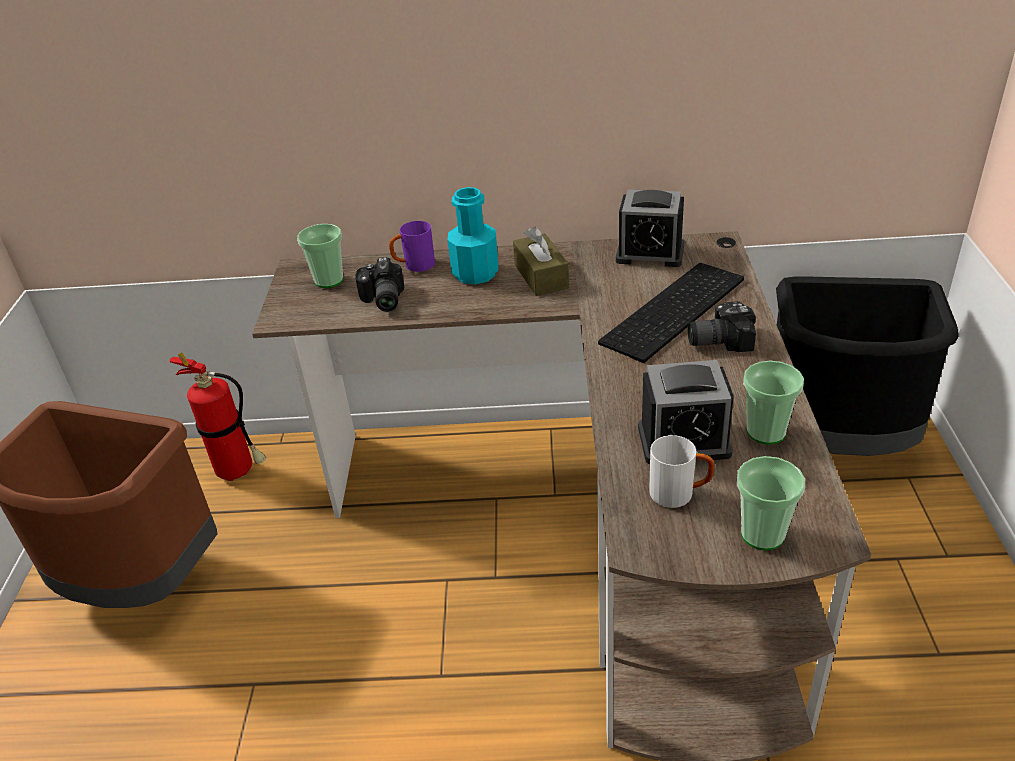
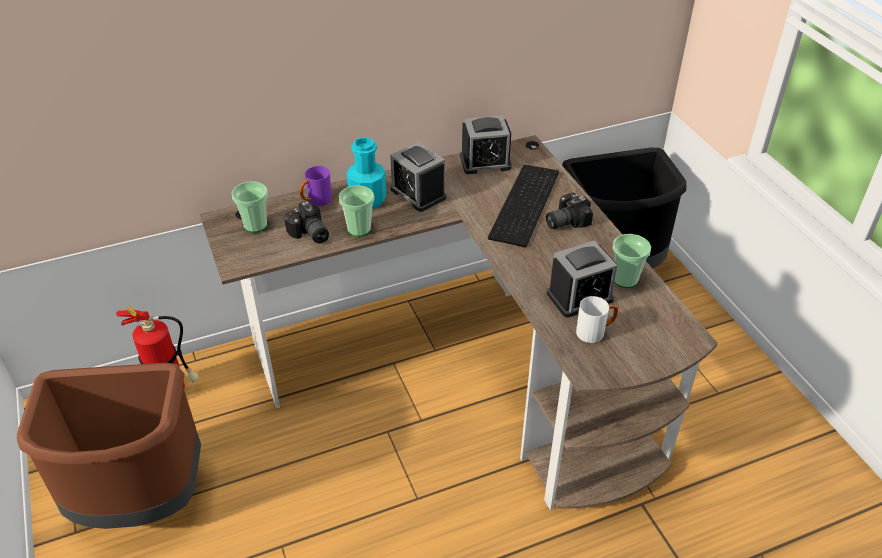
camera: 25 degrees left, 5 degrees up
brown tissue box [513,226,569,296] -> alarm clock [390,142,446,212]
cup [737,456,805,550] -> cup moved to [339,185,374,237]

